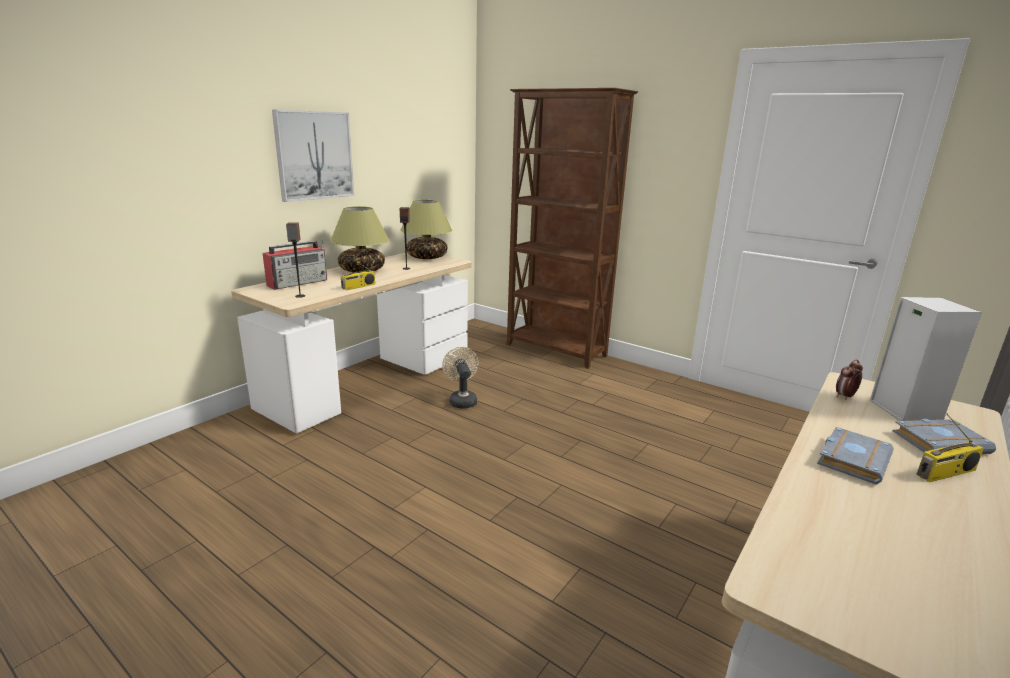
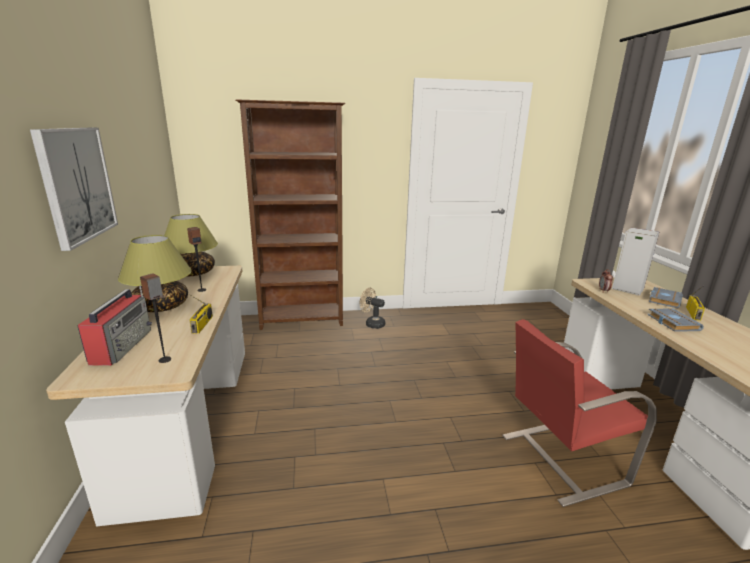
camera: 45 degrees left, 0 degrees up
beige fan [442,347,479,408] -> beige fan moved to [360,288,385,329]
none -> red chair [502,319,657,507]

